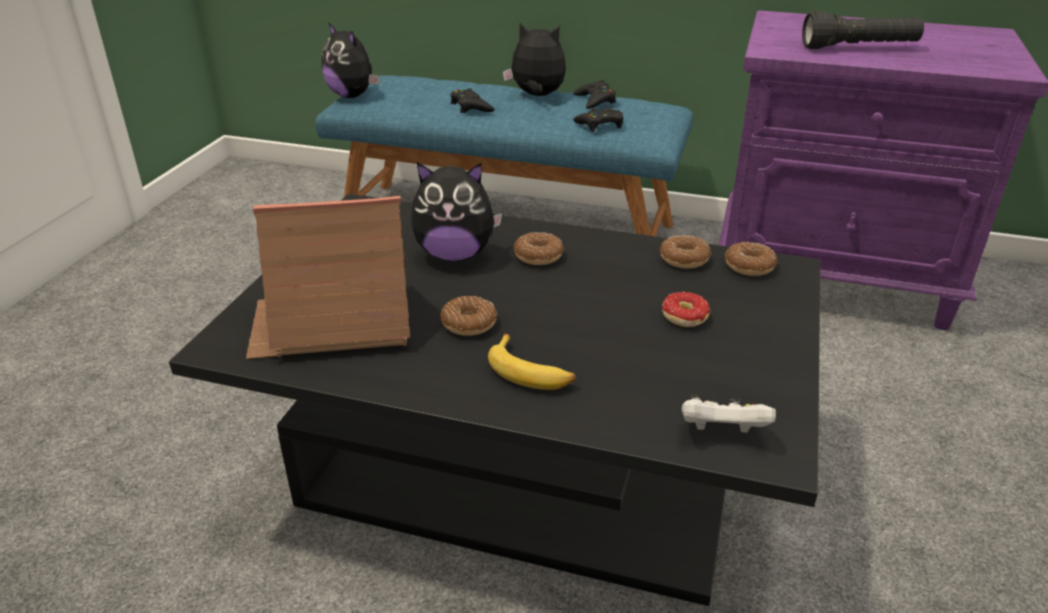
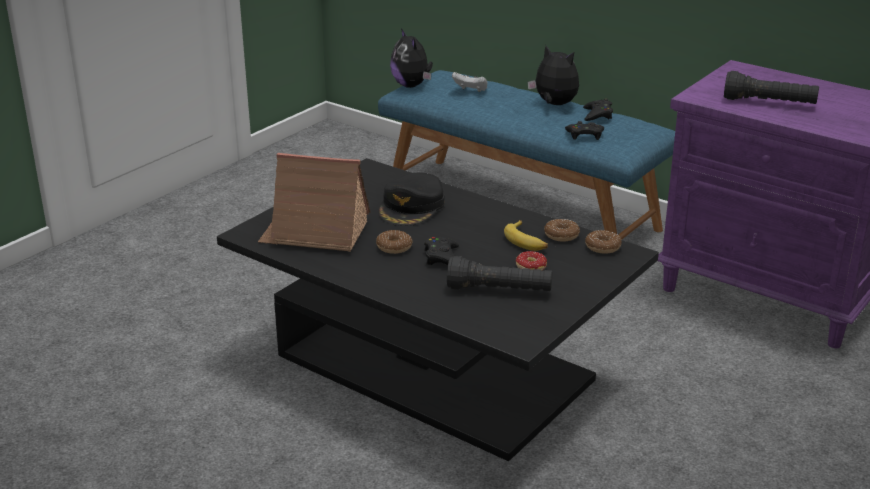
camera: 20 degrees right, 5 degrees down
plush toy [411,162,502,261] -> black cap [378,173,444,226]
black game controller [450,88,495,113] -> black game controller moved to [424,237,459,265]
banana [488,334,576,390] -> banana moved to [504,220,548,251]
donut [513,232,564,265] -> none
white game controller [682,395,776,433] -> white game controller moved to [452,72,488,92]
none -> black flashlight [447,256,552,291]

